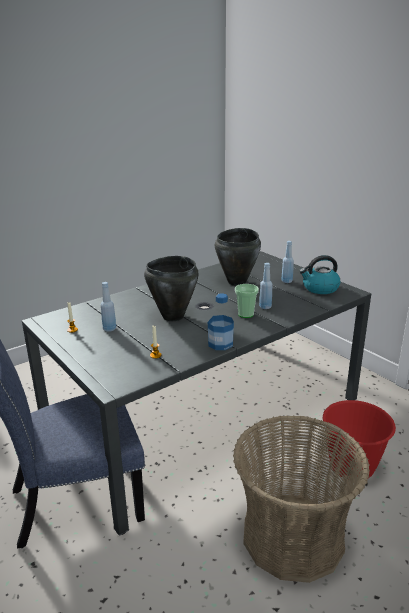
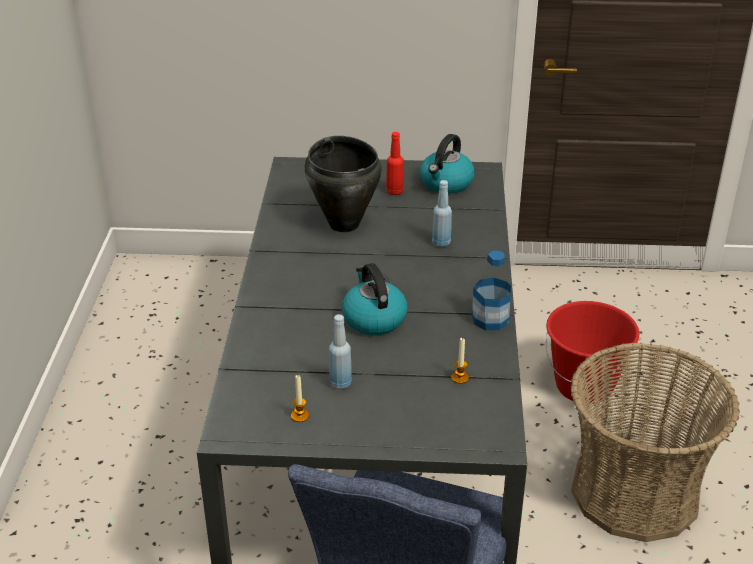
camera: 50 degrees left, 10 degrees up
black cooking pot [144,256,199,321] -> kettle [342,263,407,335]
cup [235,284,259,318] -> none
blue bottle [281,241,294,283] -> red bottle [386,132,404,195]

